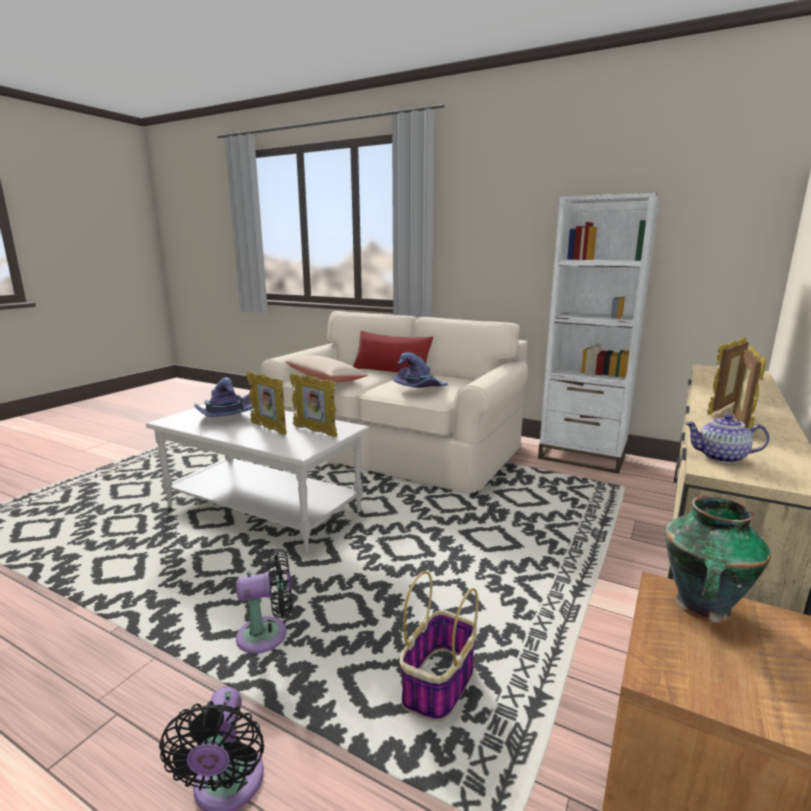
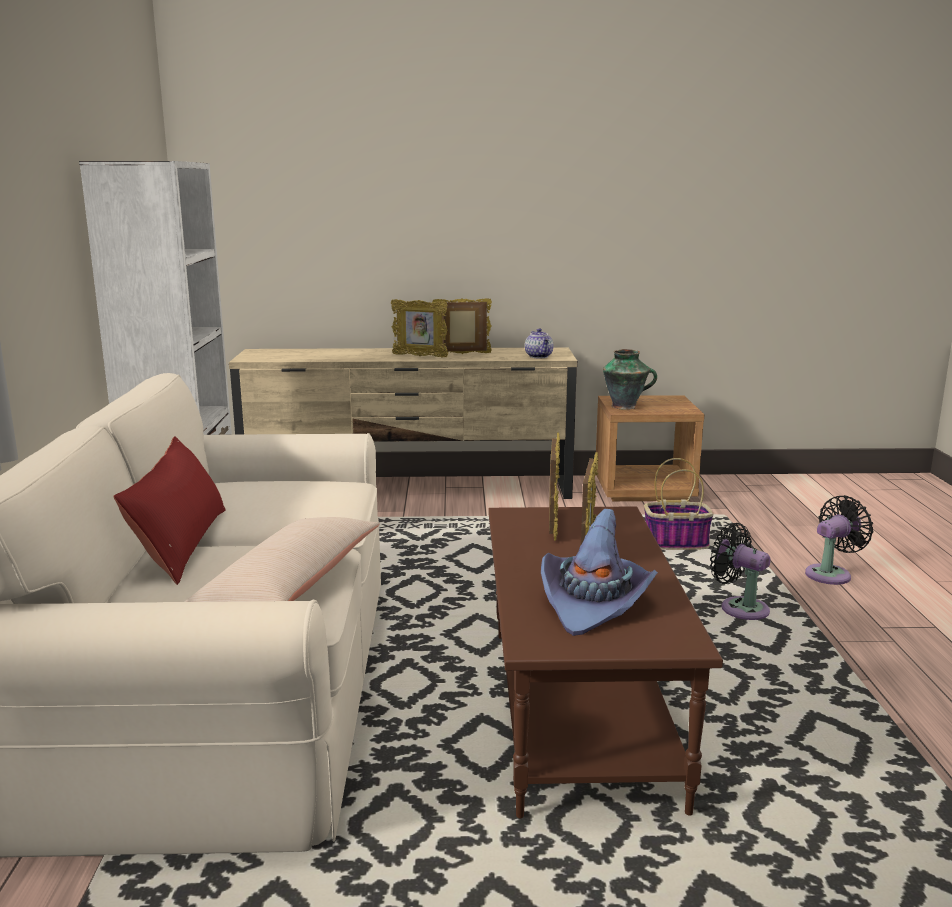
camera: 120 degrees left, 0 degrees up
white coffee table [146,404,369,553] -> brown coffee table [488,506,723,818]
purple hat [393,352,448,388] -> none

